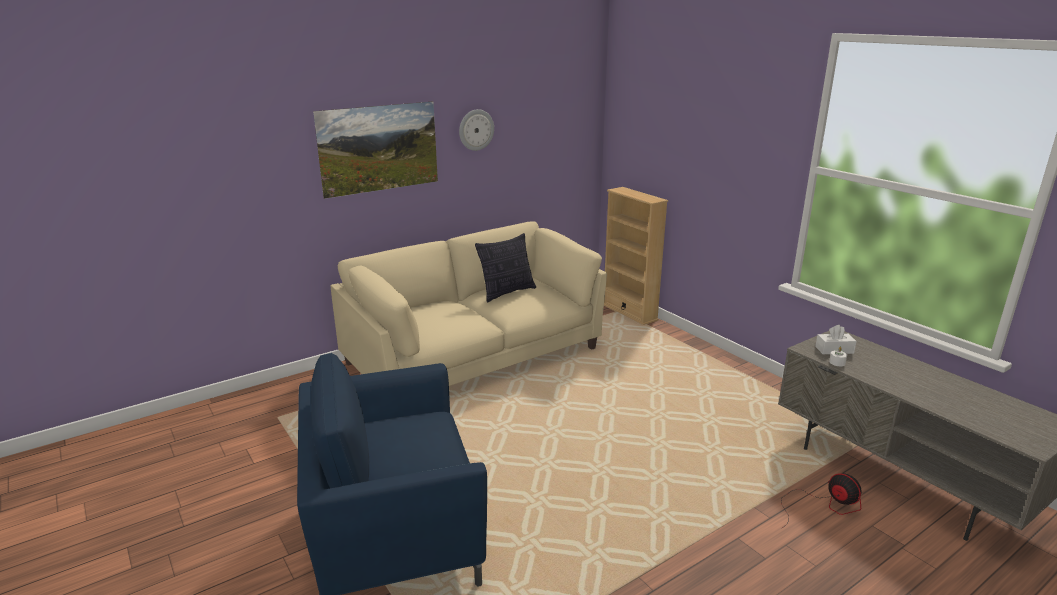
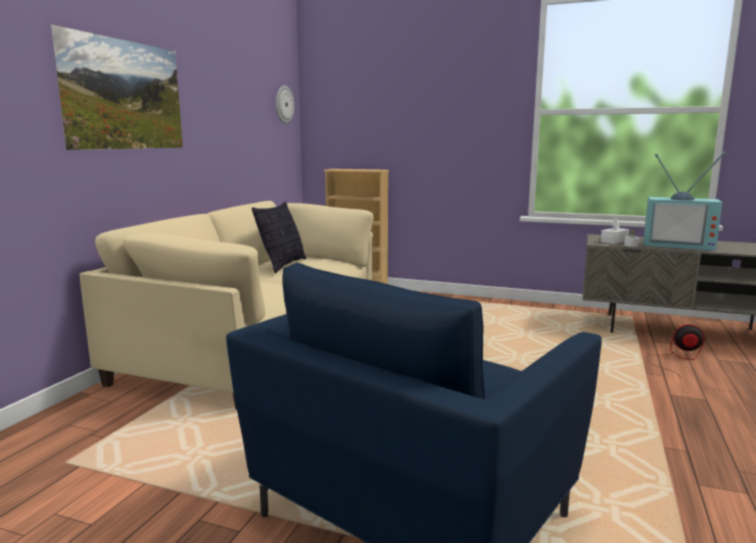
camera: 35 degrees left, 10 degrees down
wall clock [459,109,494,151] -> wall clock moved to [276,86,295,124]
none -> television [643,152,725,251]

